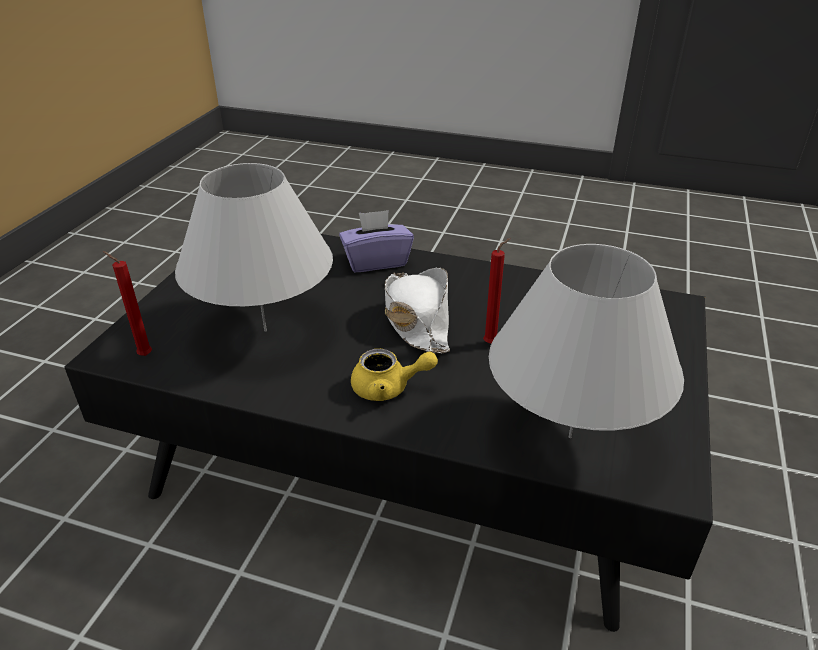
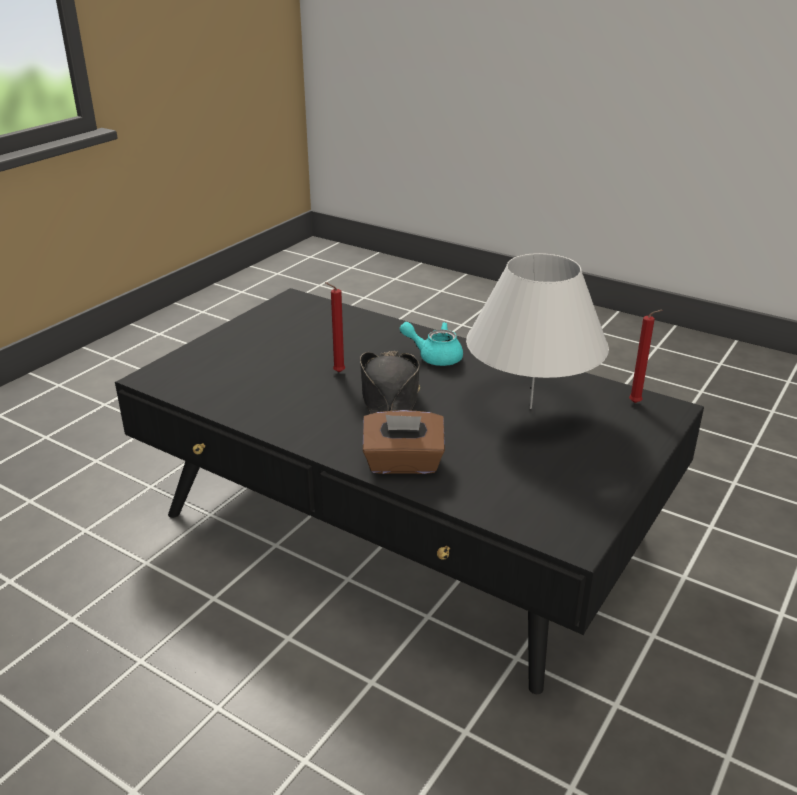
camera: 165 degrees left, 5 degrees down
purple tissue box [339,210,414,272] -> brown tissue box [363,410,445,474]
yellow teapot [351,349,438,401] -> turquoise teapot [400,322,463,366]
white hat [385,268,450,353] -> black hat [360,351,420,414]
white table lamp [489,244,684,438] -> none

